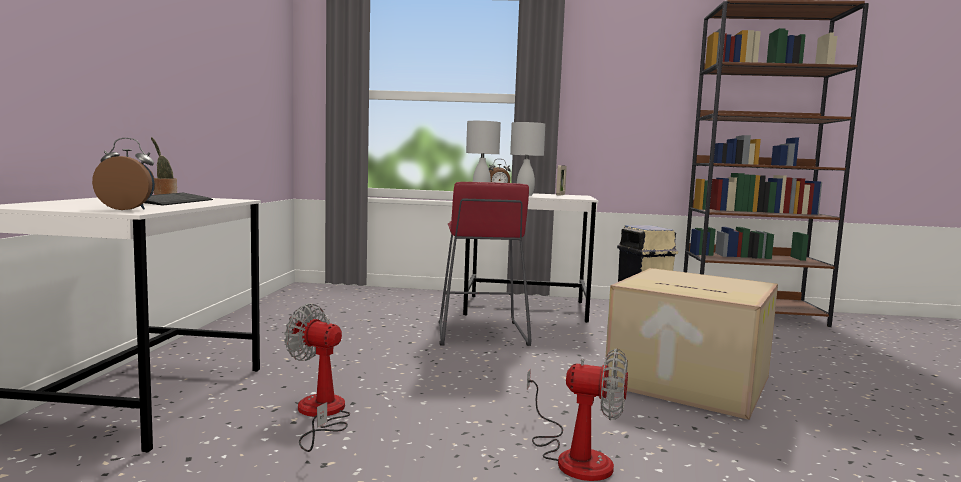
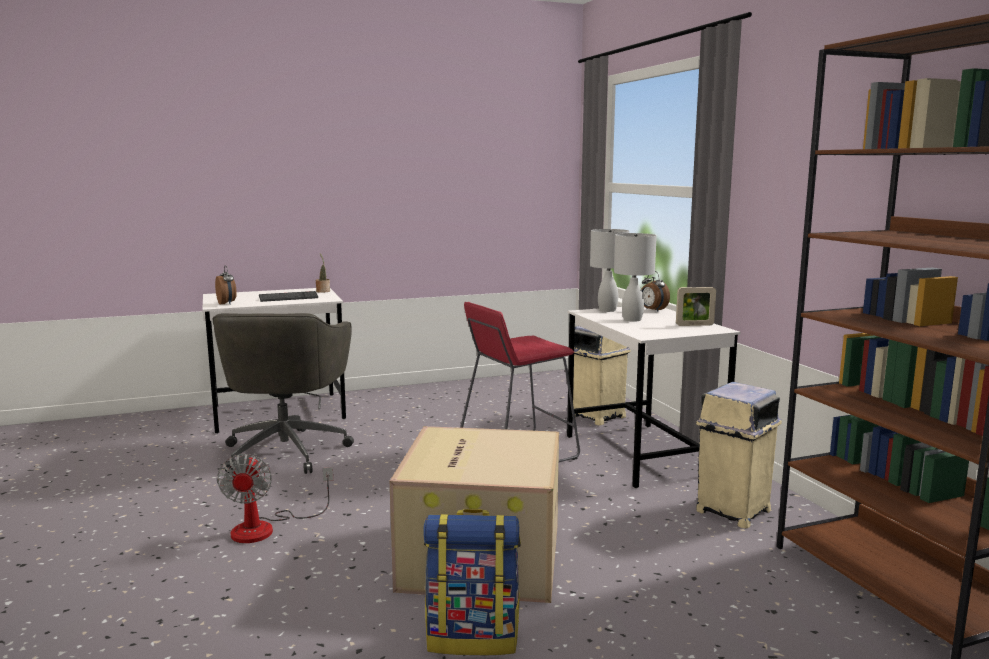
camera: 65 degrees right, 5 degrees up
fan [284,303,350,452] -> grey office chair [212,313,354,474]
none -> backpack [423,509,521,655]
none -> beige trash can [573,326,631,426]

